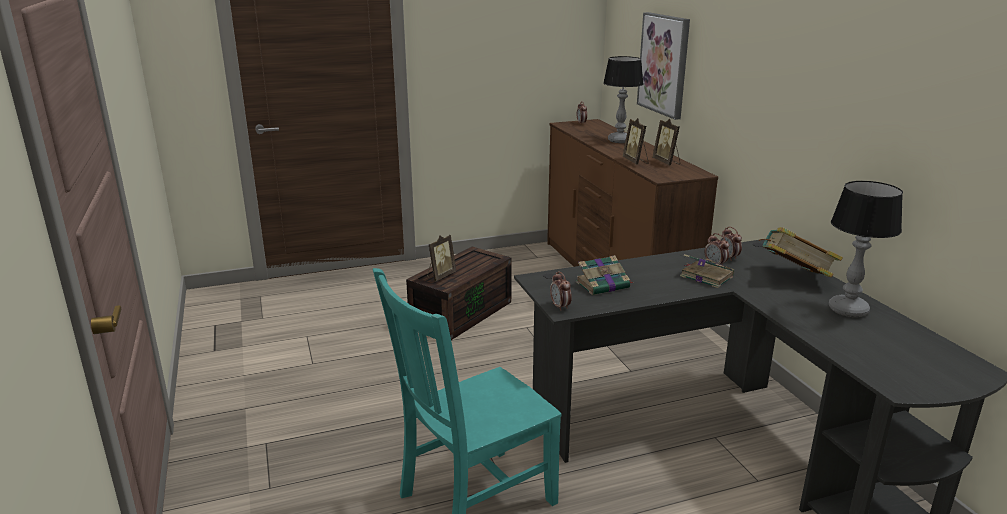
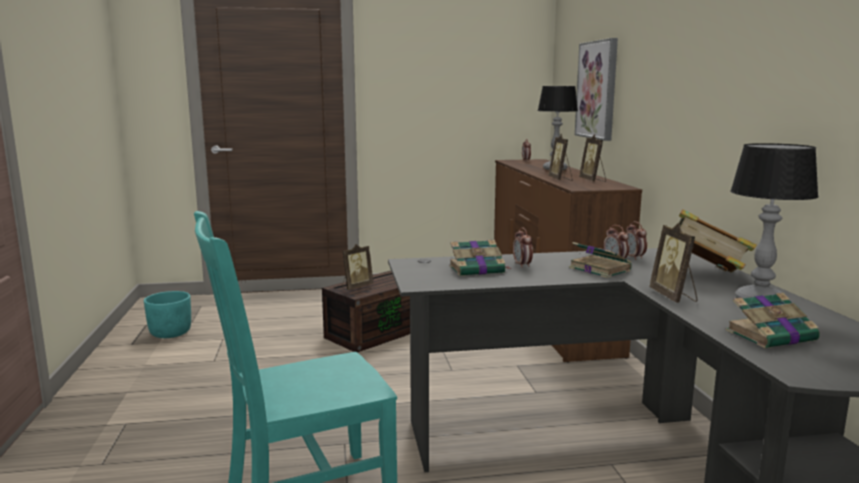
camera: 10 degrees right, 10 degrees down
alarm clock [550,271,572,311] -> alarm clock moved to [513,227,533,268]
none -> turquoise planter [144,291,191,338]
none -> picture frame [649,223,697,302]
none -> book [726,293,820,348]

